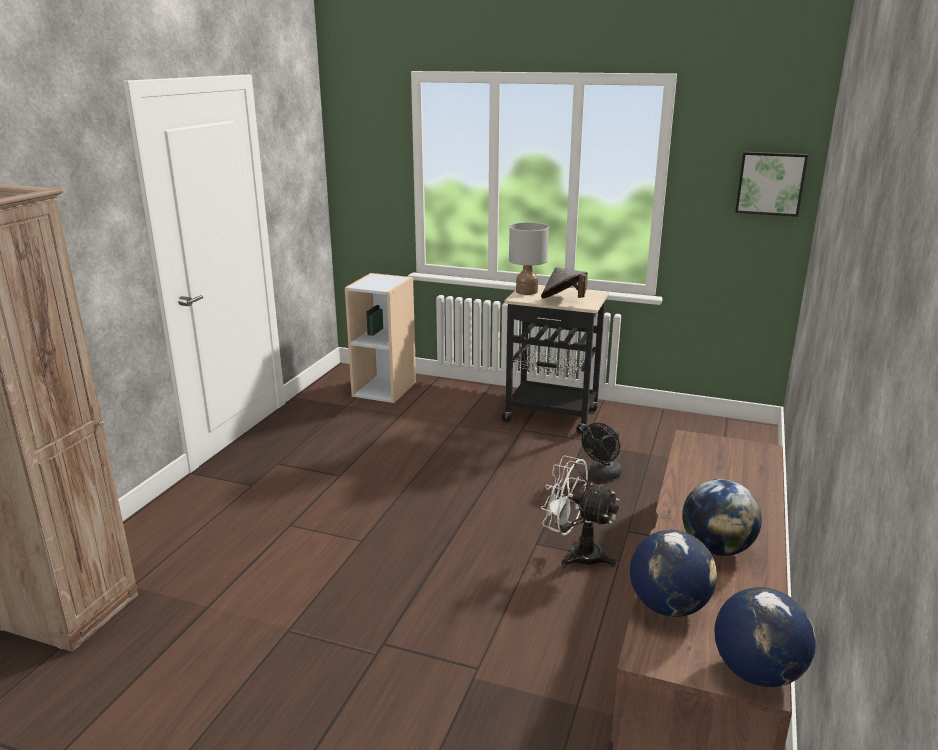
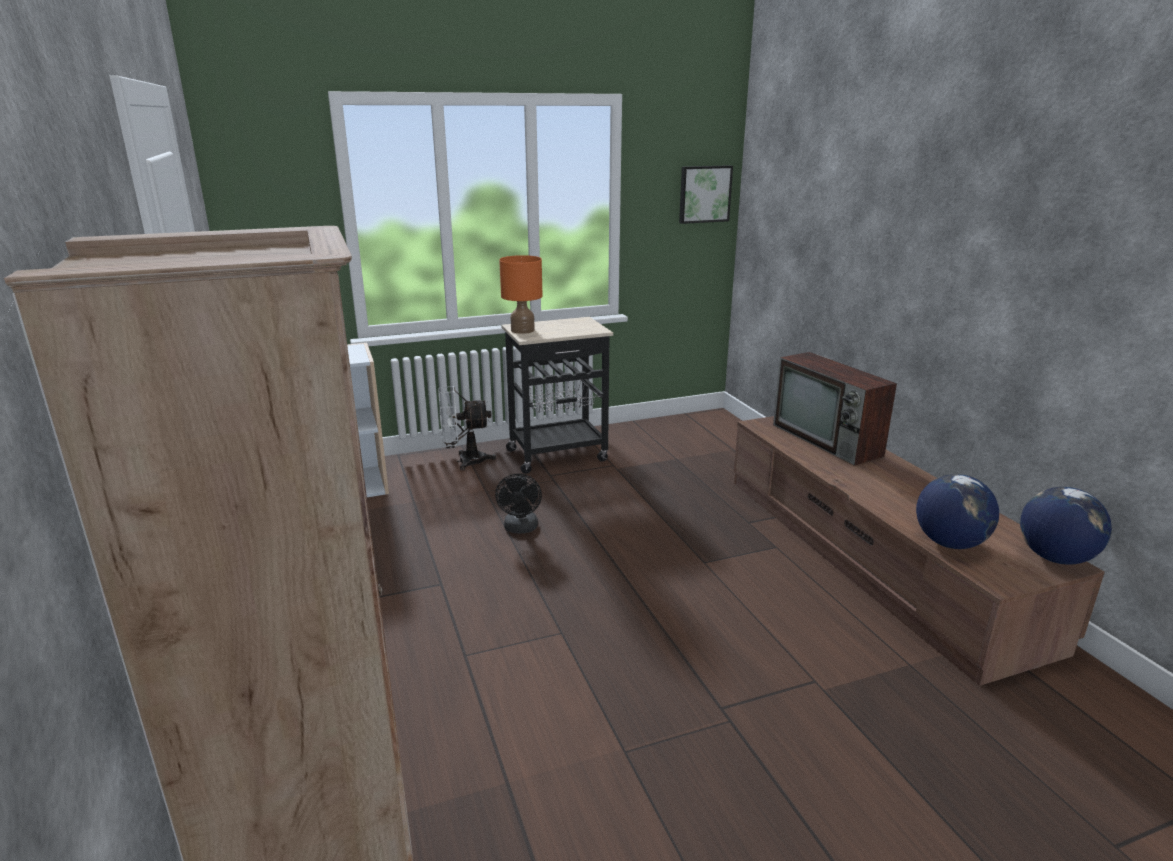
camera: 40 degrees left, 0 degrees up
grey table lamp [509,222,549,295] -> orange table lamp [499,255,543,334]
grey hat [541,267,588,298] -> none
white fan [541,455,619,568] -> white fan moved to [438,386,496,471]
black fan [582,423,622,480] -> black fan moved to [495,474,542,533]
globe [682,479,762,556] -> none
none -> television [773,352,897,466]

